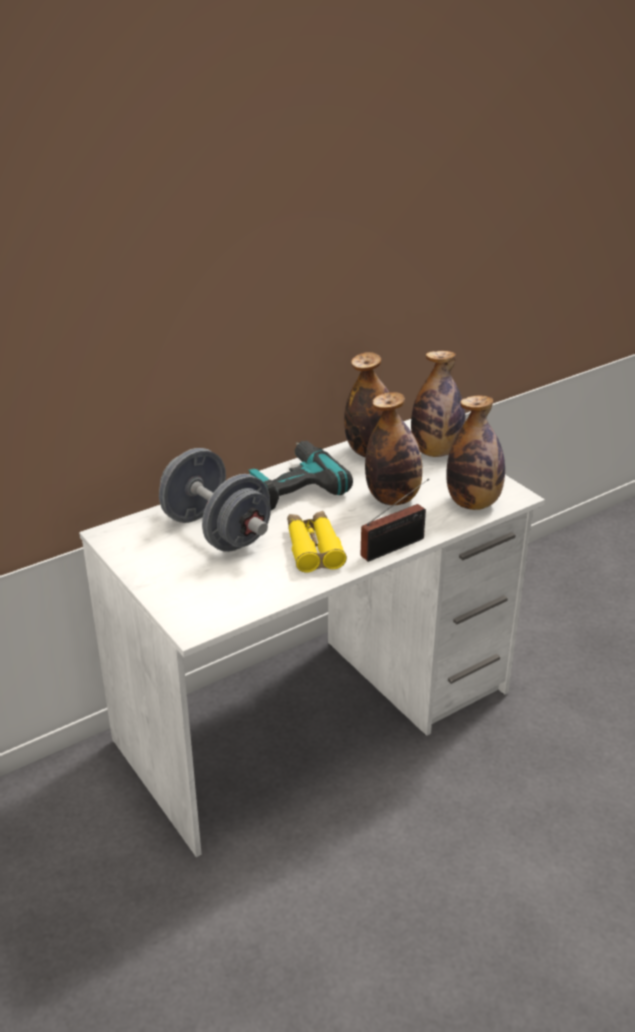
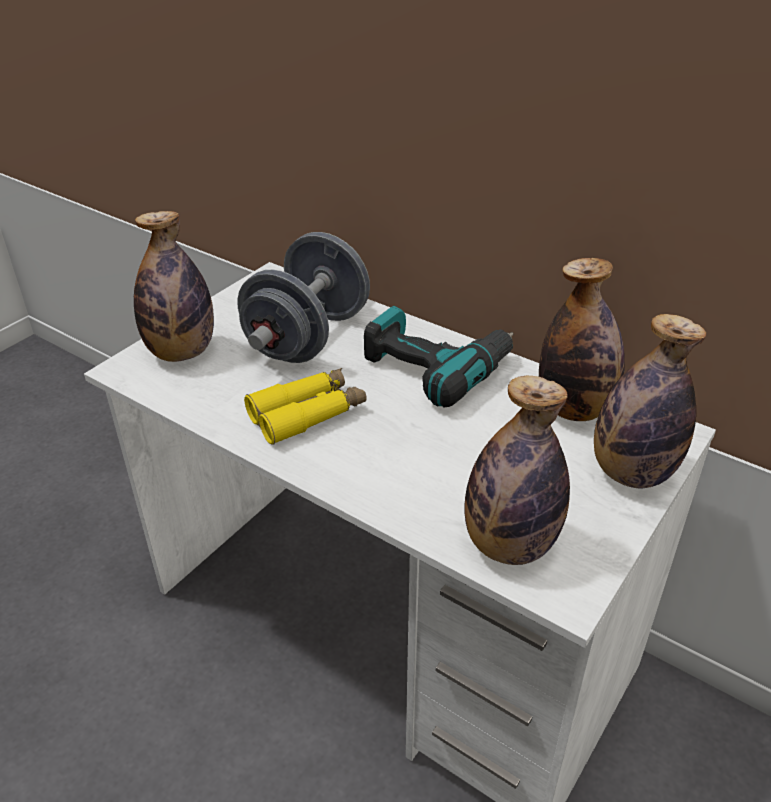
camera: 70 degrees right, 5 degrees up
radio [361,479,429,562] -> none
bottle [365,392,423,505] -> bottle moved to [134,211,214,362]

